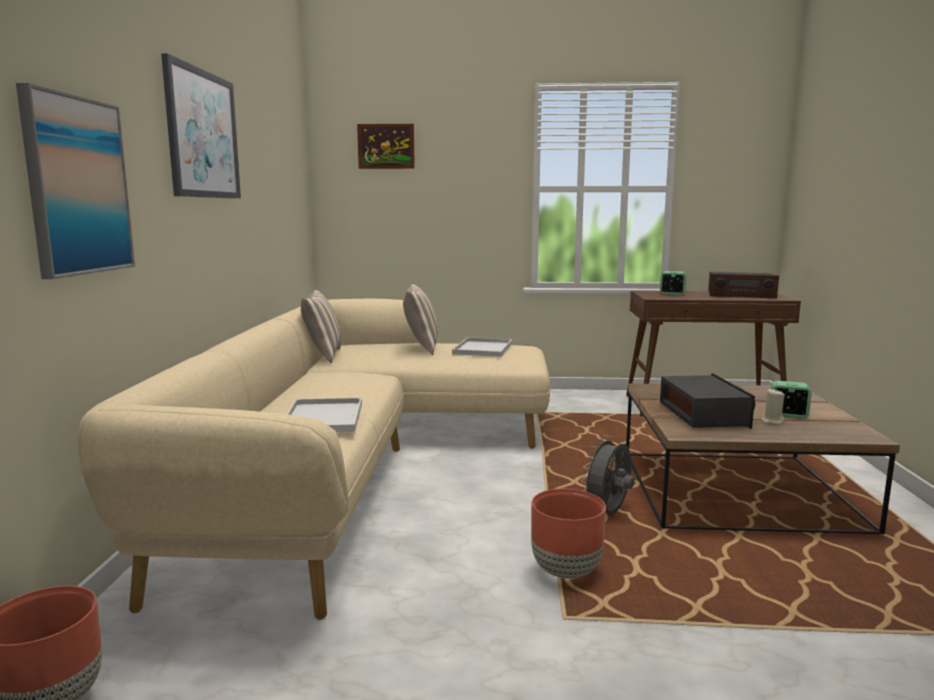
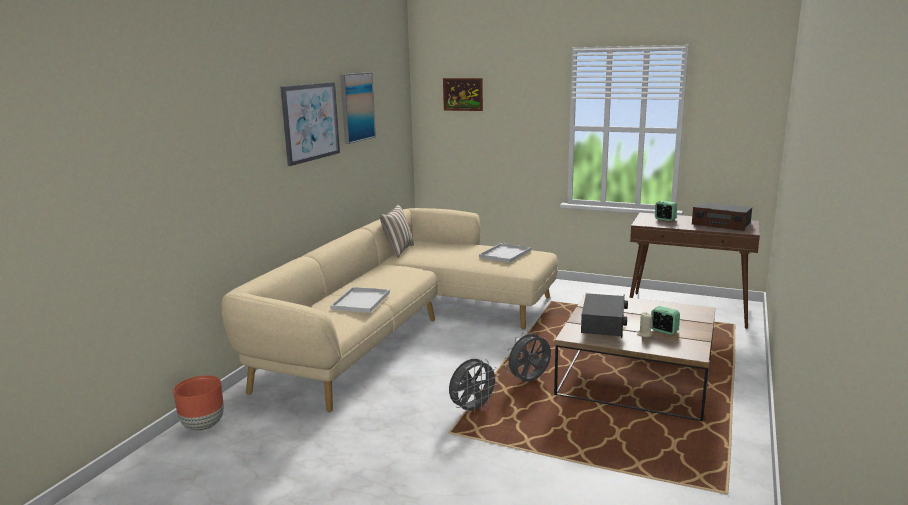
camera: 20 degrees right, 5 degrees up
picture [16,83,135,279] -> picture moved to [340,72,376,144]
pillow [403,284,438,355] -> none
brown planter [531,489,606,579] -> grey fan [449,359,499,414]

